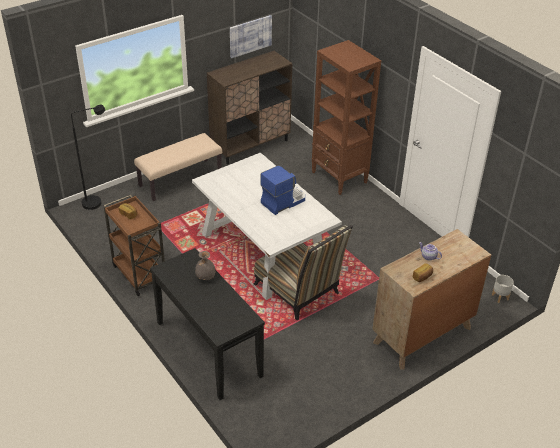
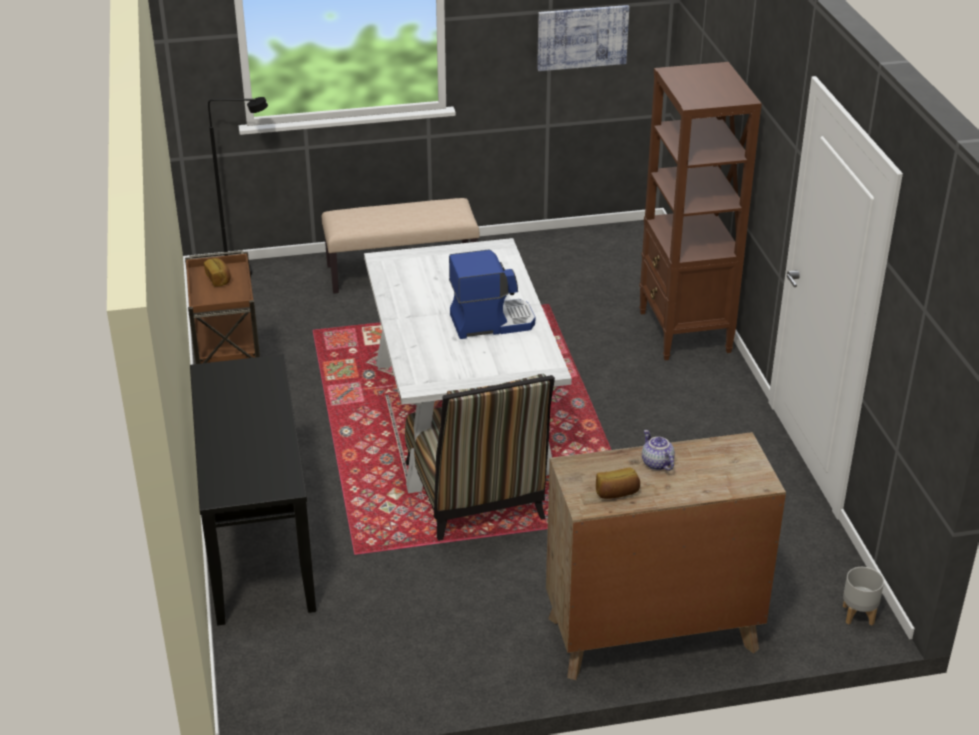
camera: 25 degrees right, 5 degrees down
grey vase [195,251,216,280] -> none
brown cabinet [207,51,292,164] -> none

